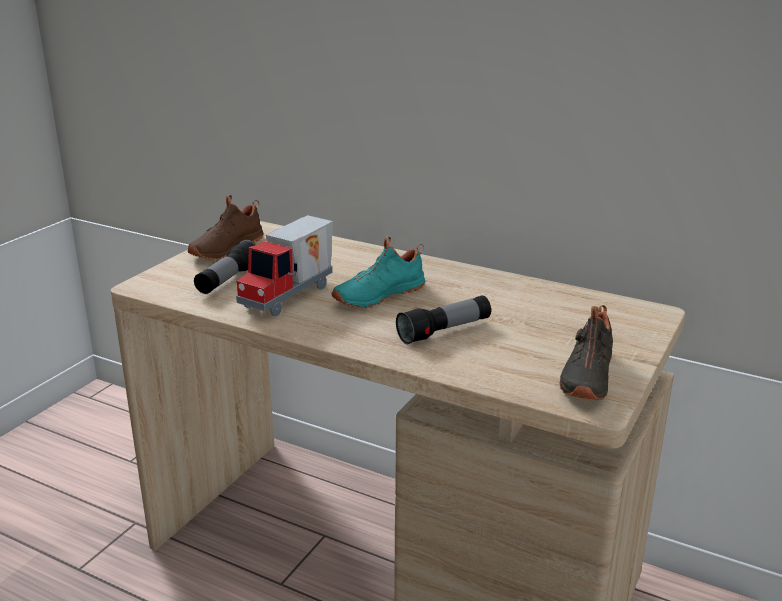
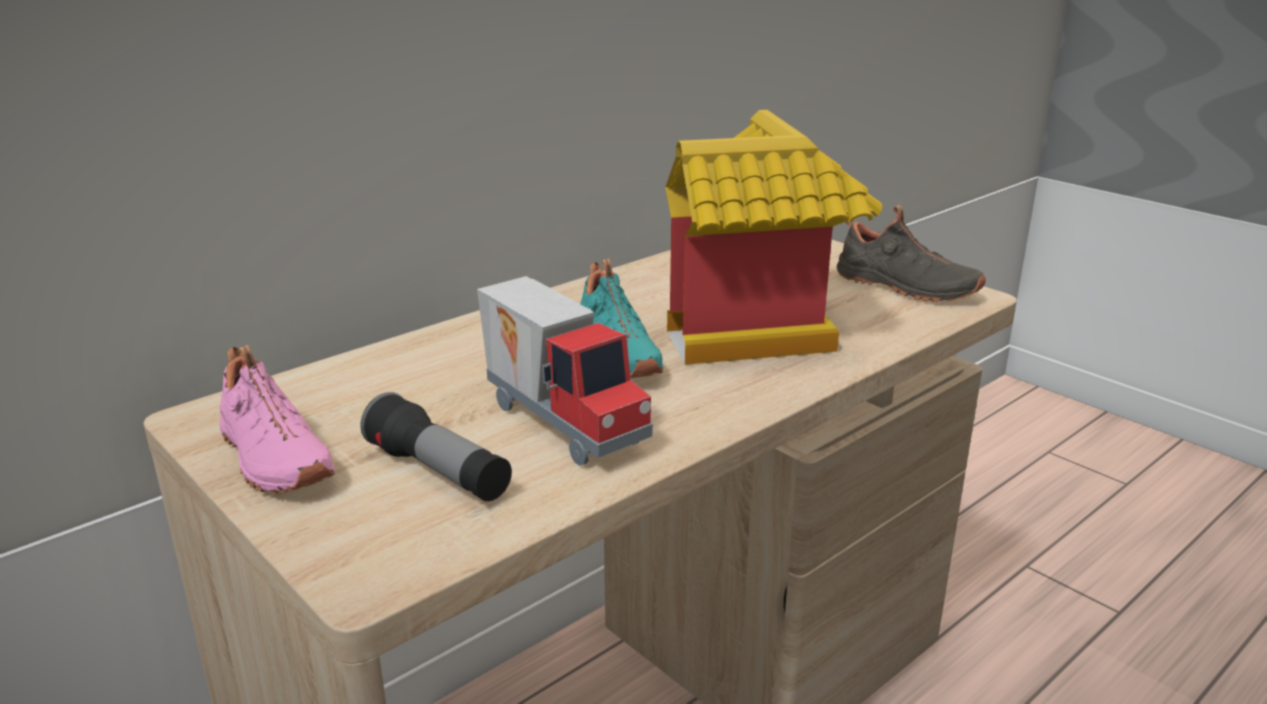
camera: 70 degrees left, 0 degrees up
brown shoe [188,195,263,260] -> pink shoe [220,345,335,494]
flashlight [396,295,491,344] -> toy house [665,110,882,365]

